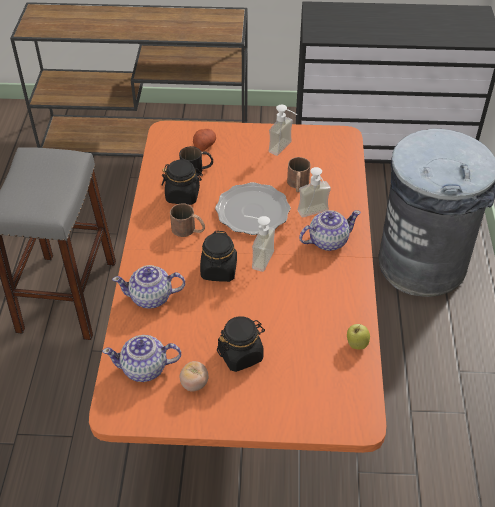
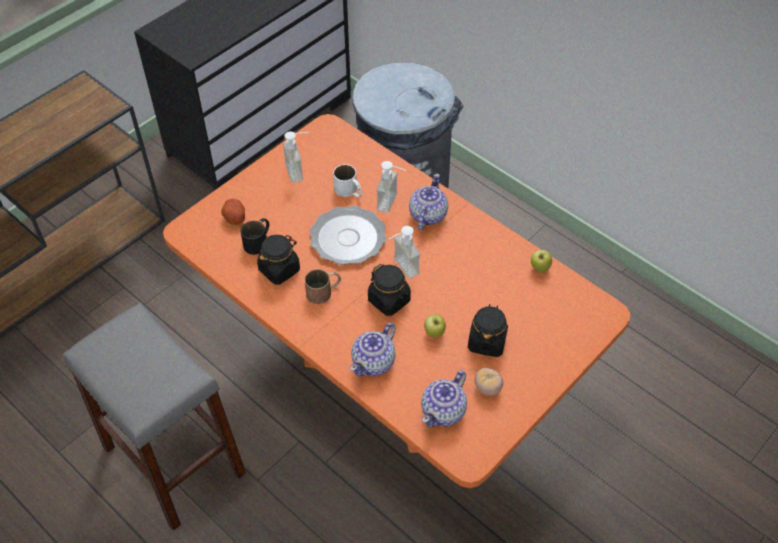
camera: 50 degrees left, 5 degrees up
brown mug [287,157,310,192] -> white mug [333,164,362,197]
none -> apple [424,314,446,337]

